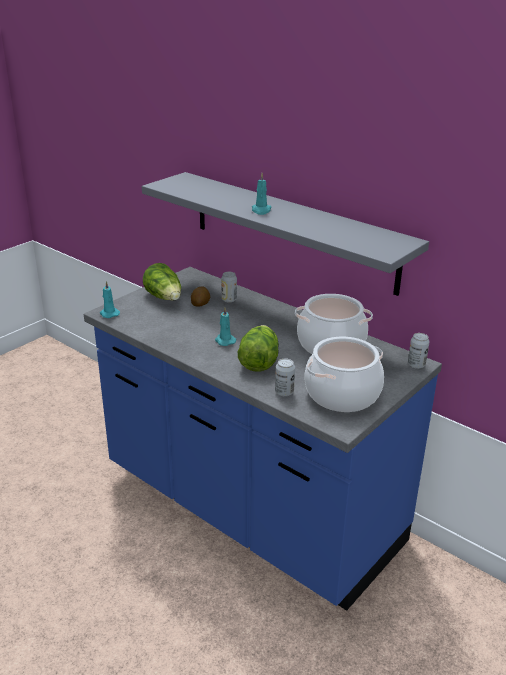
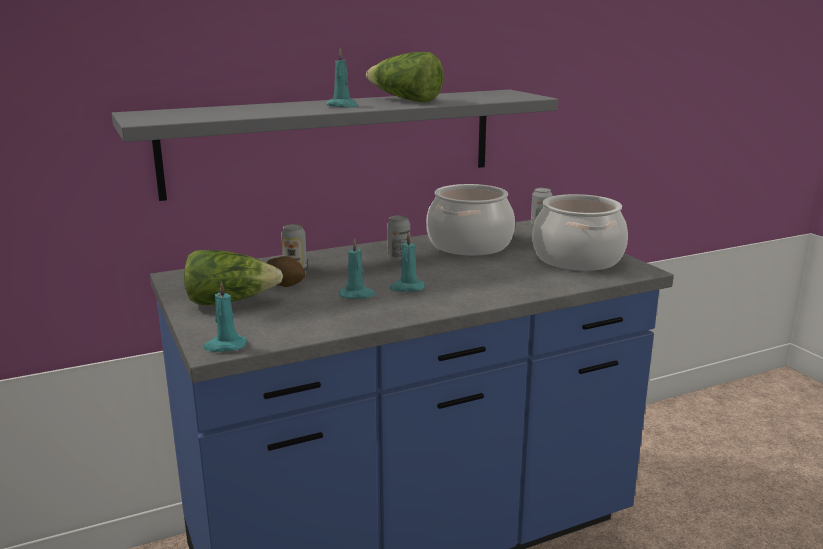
camera: 65 degrees left, 10 degrees down
lettuce [238,325,279,372] -> lettuce moved to [366,52,443,103]
can [275,358,295,397] -> can moved to [387,215,410,261]
none -> turquoise candle [339,239,376,299]

